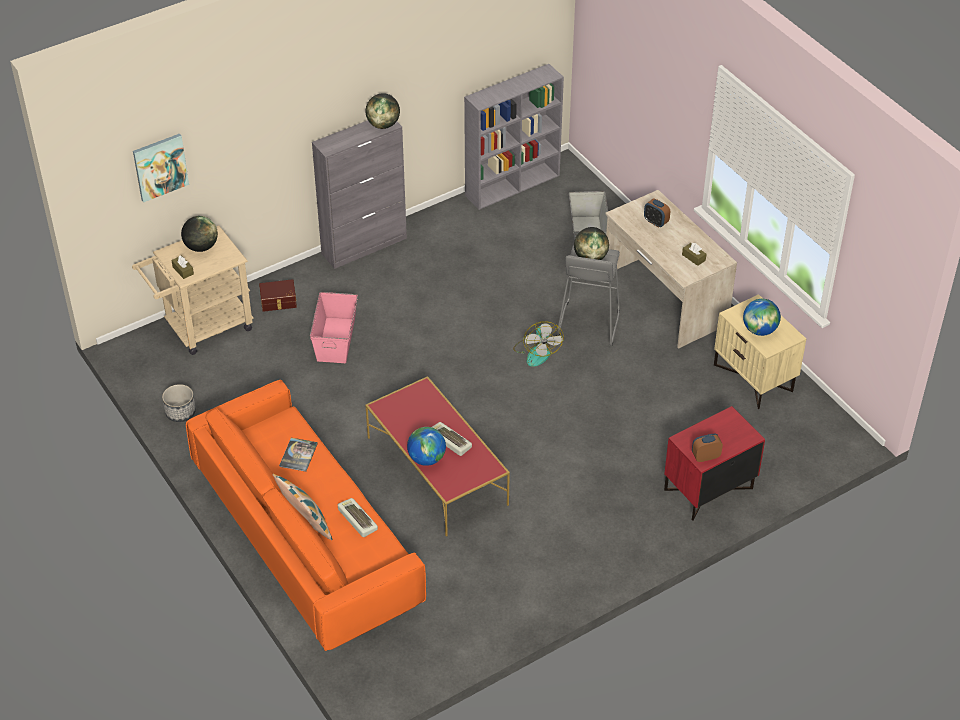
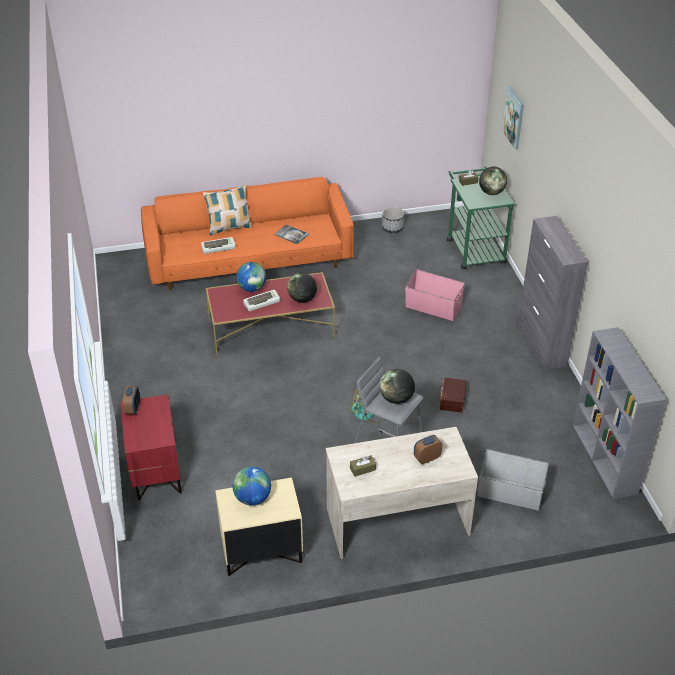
camera: 110 degrees right, 5 degrees down
beige cart [132,225,254,355] -> green cart [447,166,515,269]
brown storage box [259,279,297,312] -> brown storage box moved to [439,378,466,413]
globe [366,93,400,129] -> globe moved to [287,273,317,303]

